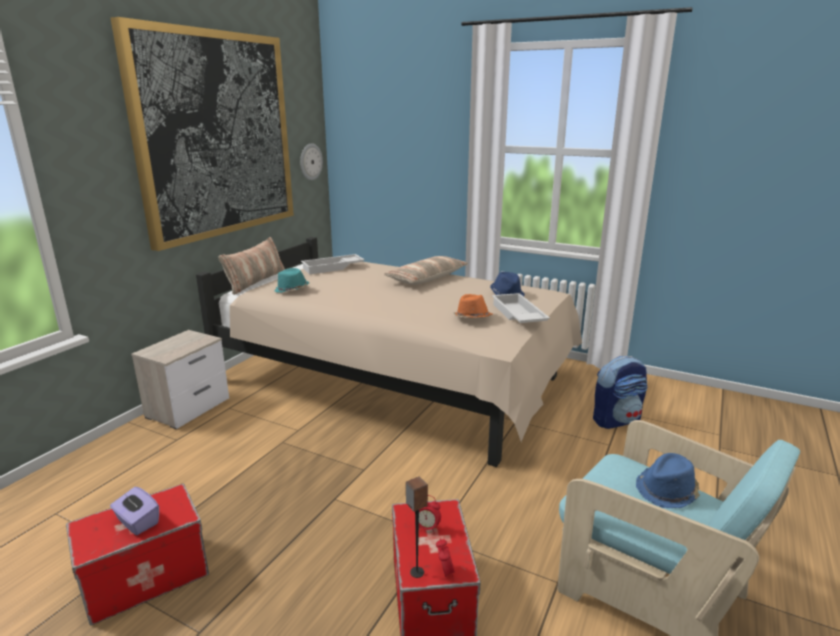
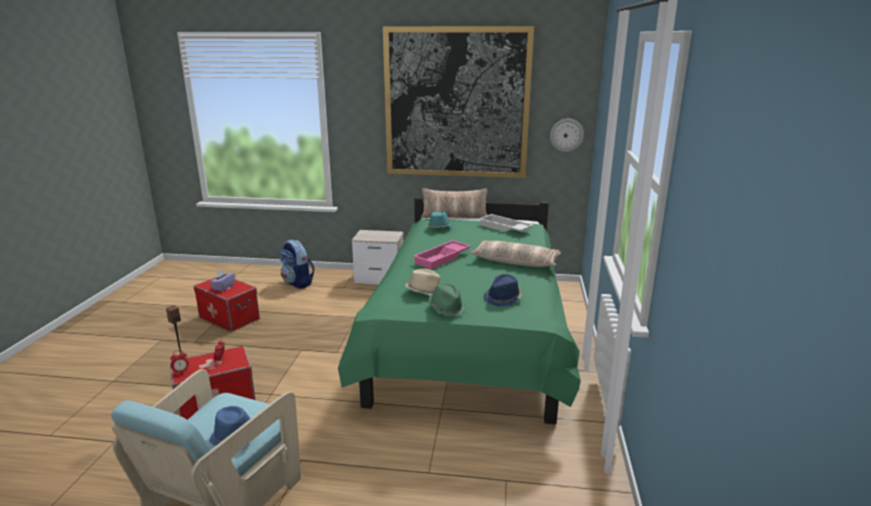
camera: 70 degrees right, 0 degrees up
beige bed [196,237,582,467] -> green bed [338,197,581,424]
orange hat [453,294,493,318] -> beige hat [405,269,440,295]
white tray [492,293,550,323] -> green hat [429,283,466,316]
backpack [593,356,648,429] -> backpack moved to [279,240,315,289]
none -> pink tray [413,240,471,270]

